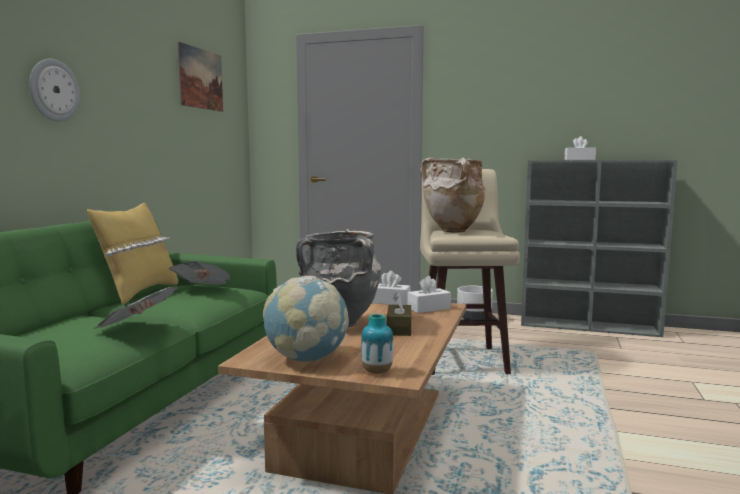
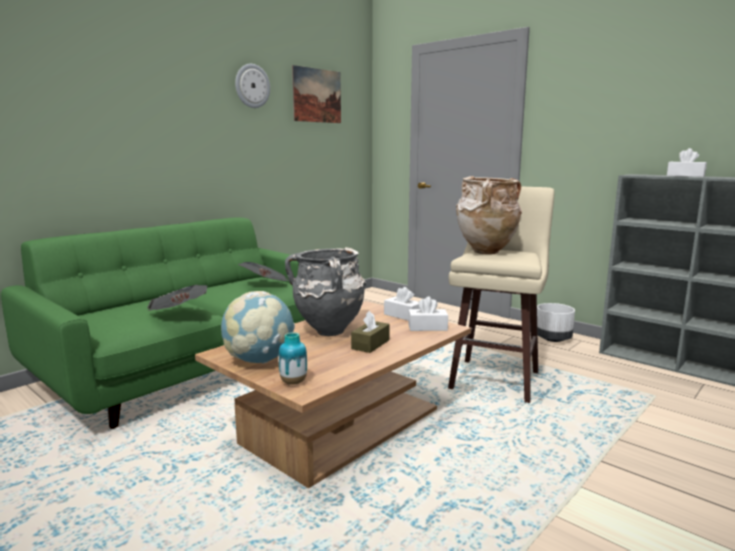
camera: 25 degrees right, 5 degrees up
wall clock [29,59,80,122] -> wall clock moved to [235,64,270,108]
yellow pillow [87,203,178,305] -> none

